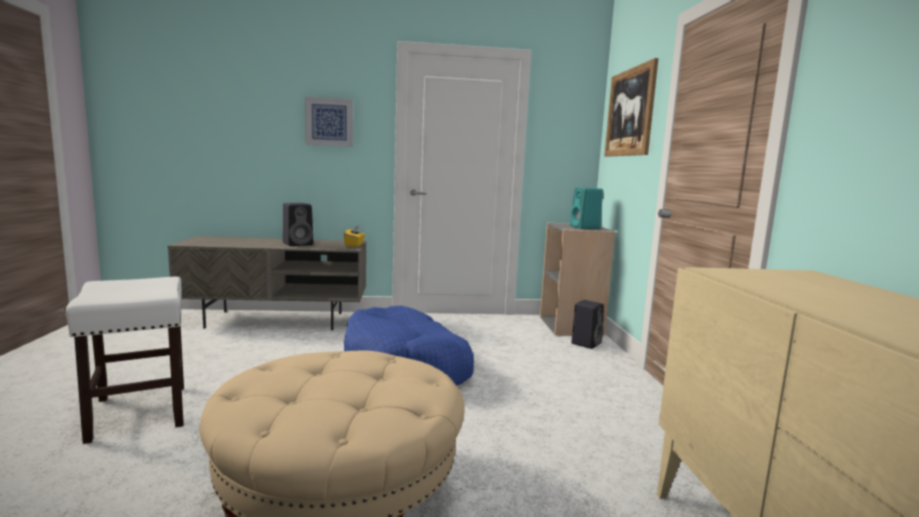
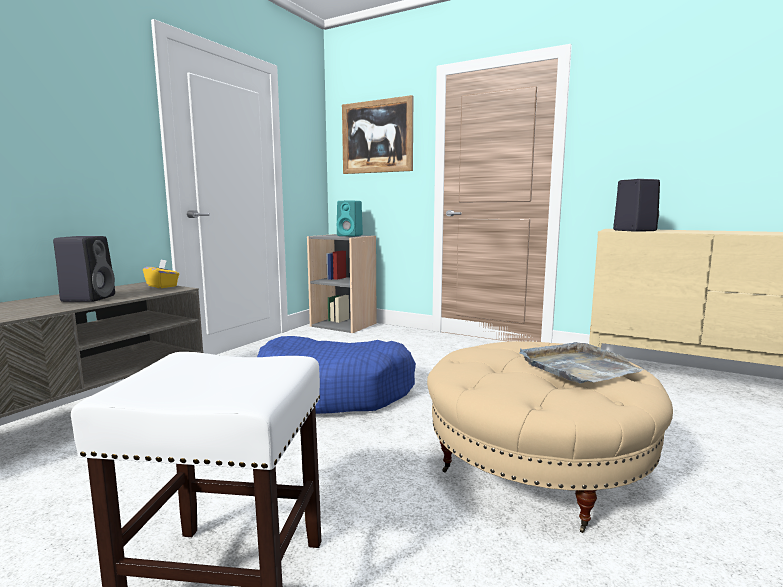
camera: 55 degrees left, 0 degrees up
picture [305,97,353,147] -> none
black speaker [571,300,604,349] -> black speaker moved to [613,179,660,232]
none -> grey tray [519,342,644,384]

